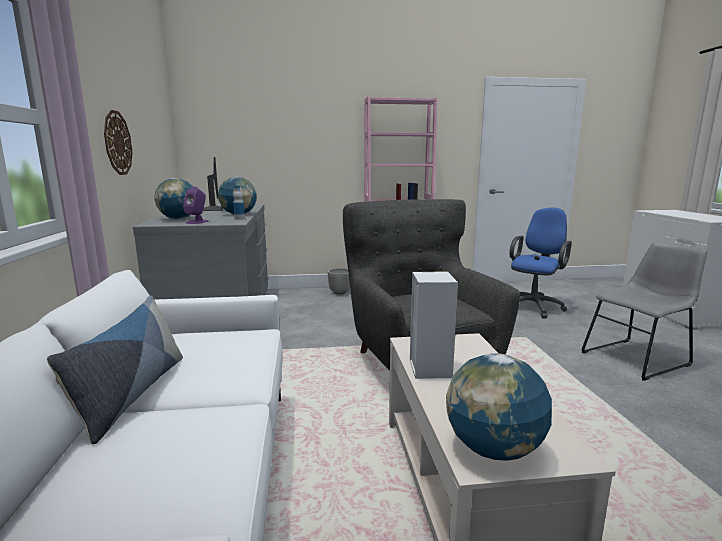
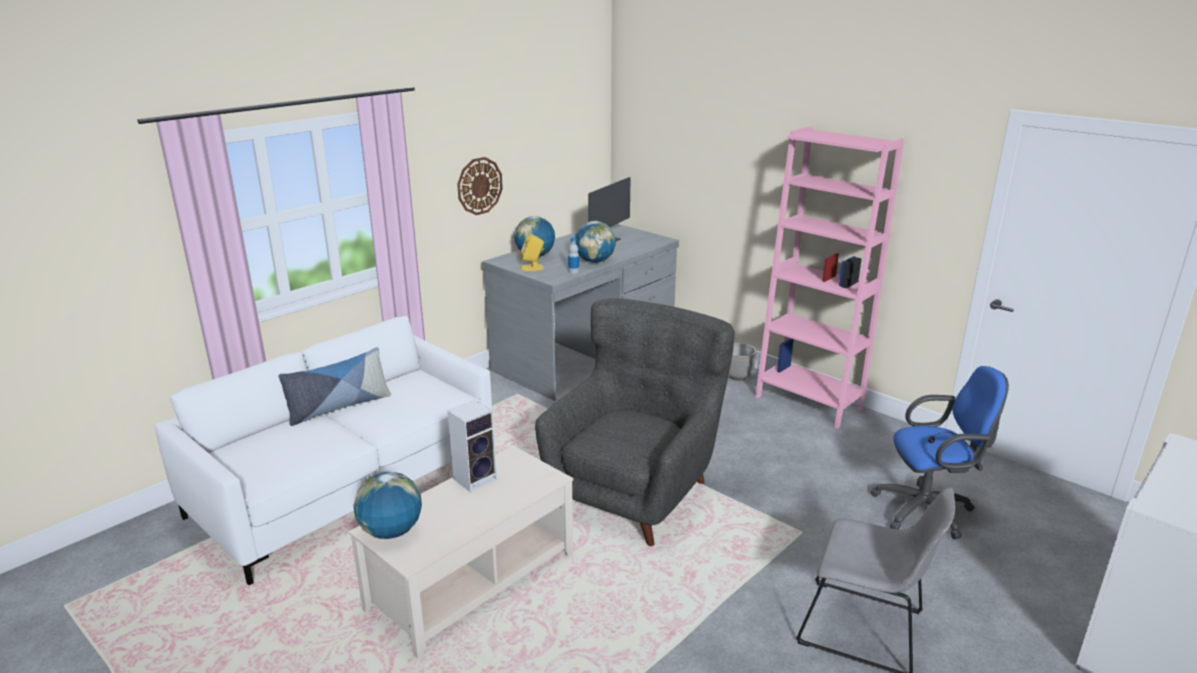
camera: 50 degrees right, 10 degrees up
purple speaker [183,187,208,224] -> yellow speaker [521,234,544,271]

